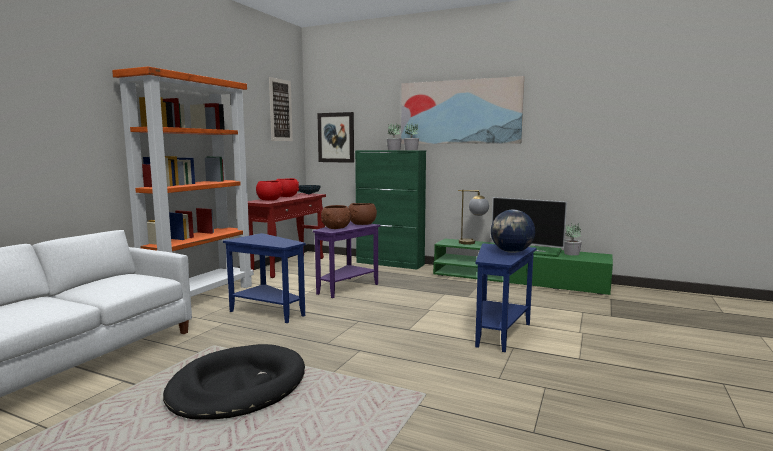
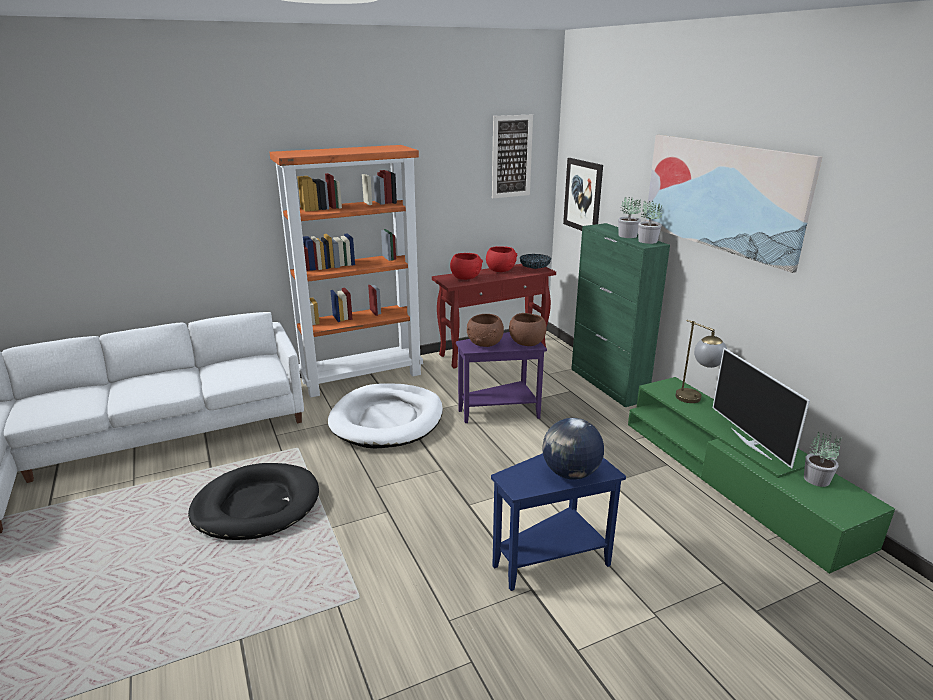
camera: 40 degrees right, 15 degrees up
blue side table [223,233,306,323] -> white dog bed [328,383,443,449]

